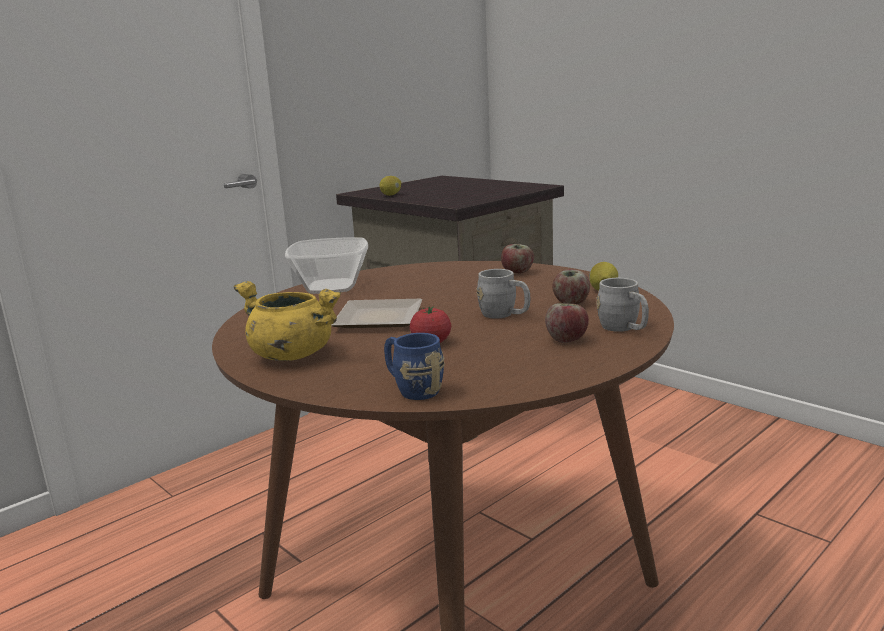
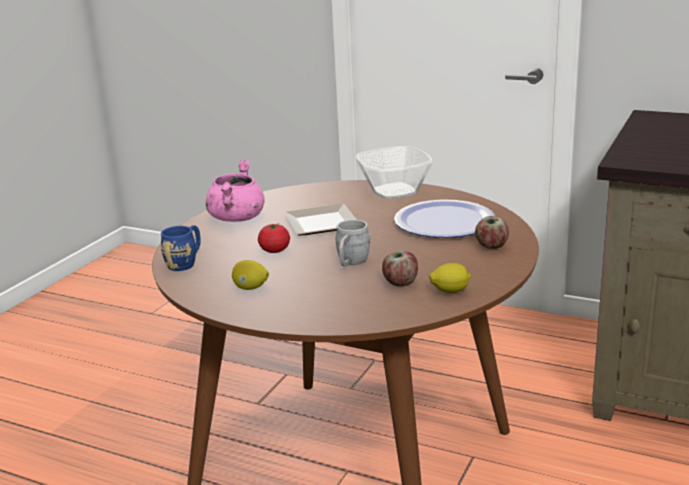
camera: 70 degrees right, 5 degrees up
yellow cooking pot [234,281,342,361] -> pink cooking pot [206,160,264,222]
lemon [380,176,401,196] -> lemon moved to [232,260,269,290]
apple [545,303,589,343] -> none
grey mug [596,278,649,332] -> none
none -> plate [394,200,496,238]

